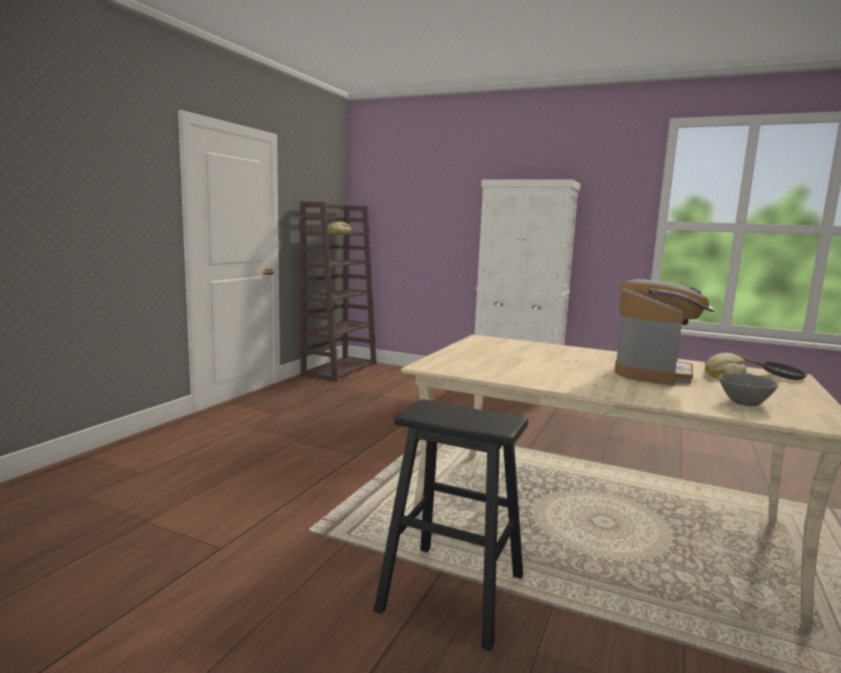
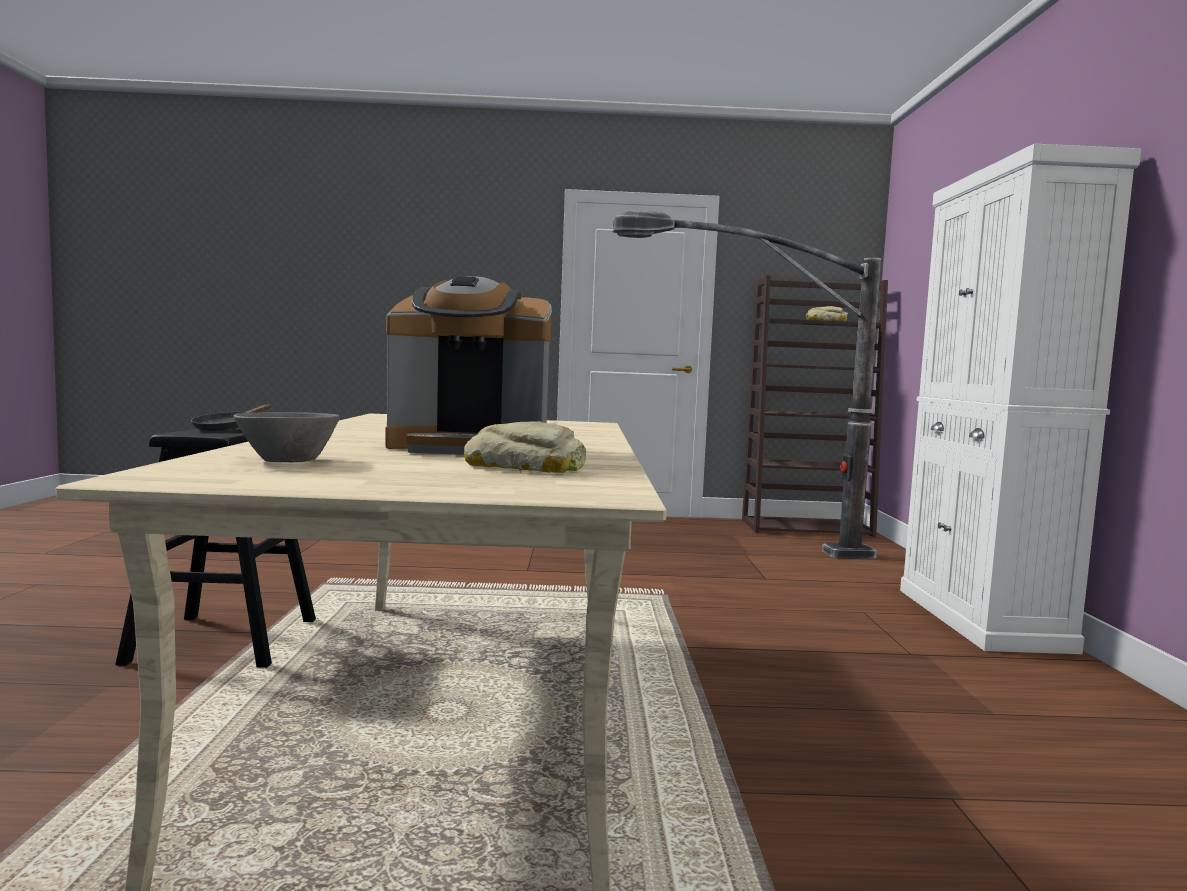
camera: 65 degrees right, 5 degrees down
black frying pan [733,353,807,380] -> black frying pan moved to [191,404,271,431]
none -> floor lamp [612,211,881,559]

